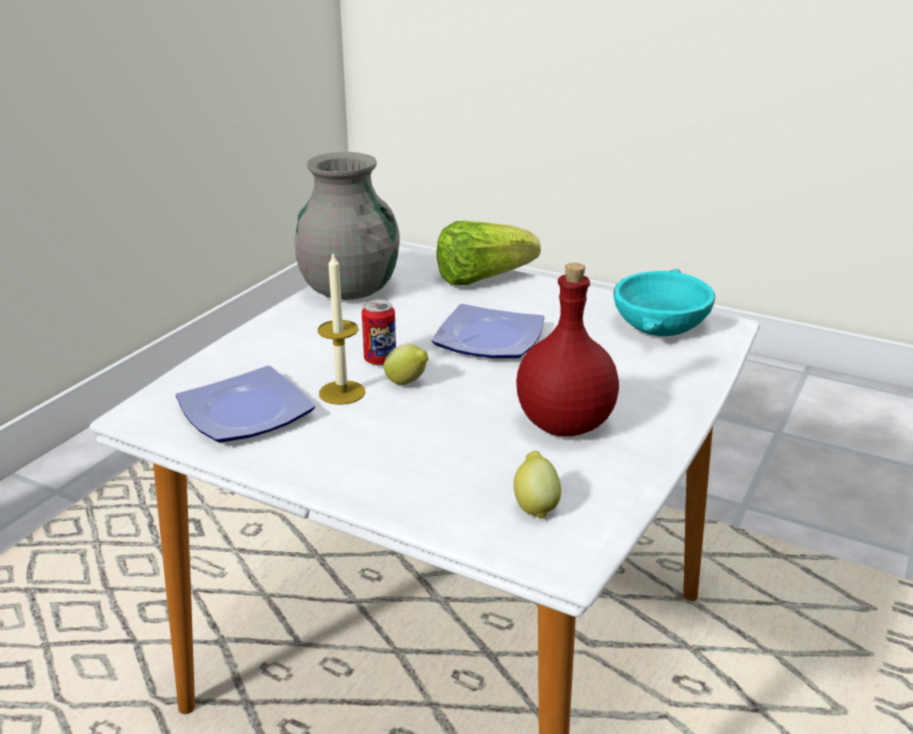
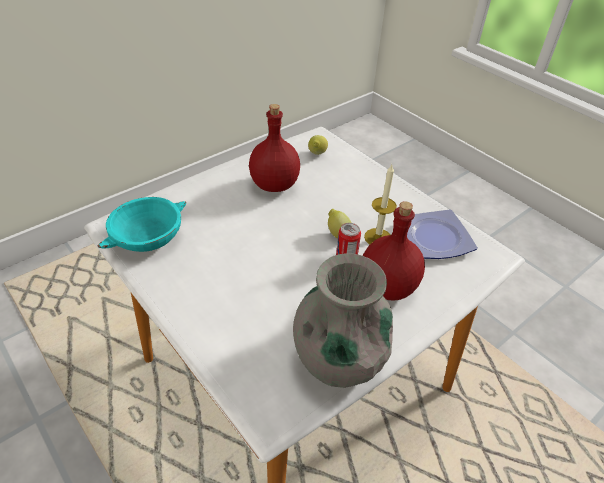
camera: 160 degrees left, 15 degrees up
plate [432,304,544,358] -> none
lettuce [436,221,541,285] -> none
none -> red bottle [363,201,425,301]

